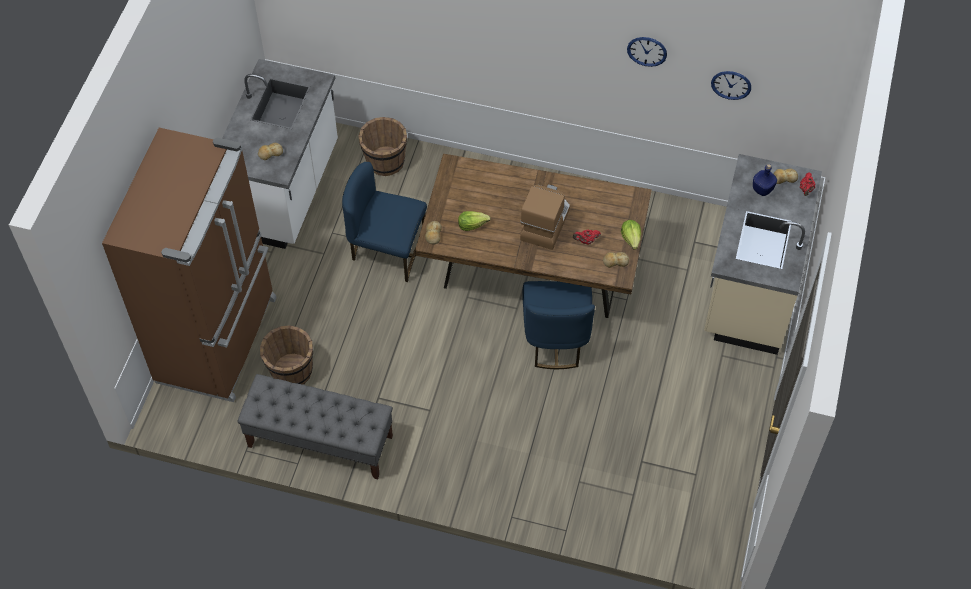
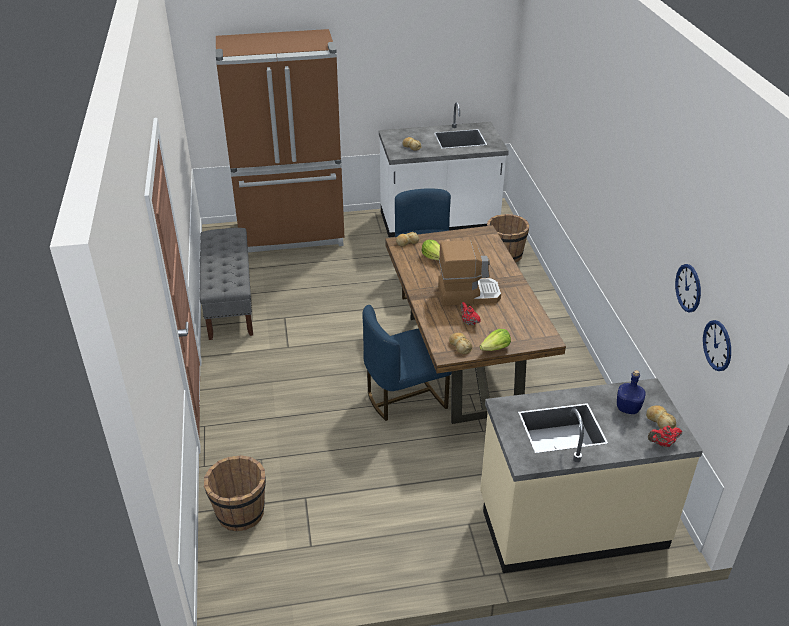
camera: 65 degrees right, 20 degrees down
brown bucket [260,325,313,385] -> brown bucket moved to [204,455,266,531]
wall clock [627,37,667,67] -> wall clock moved to [703,320,731,371]

